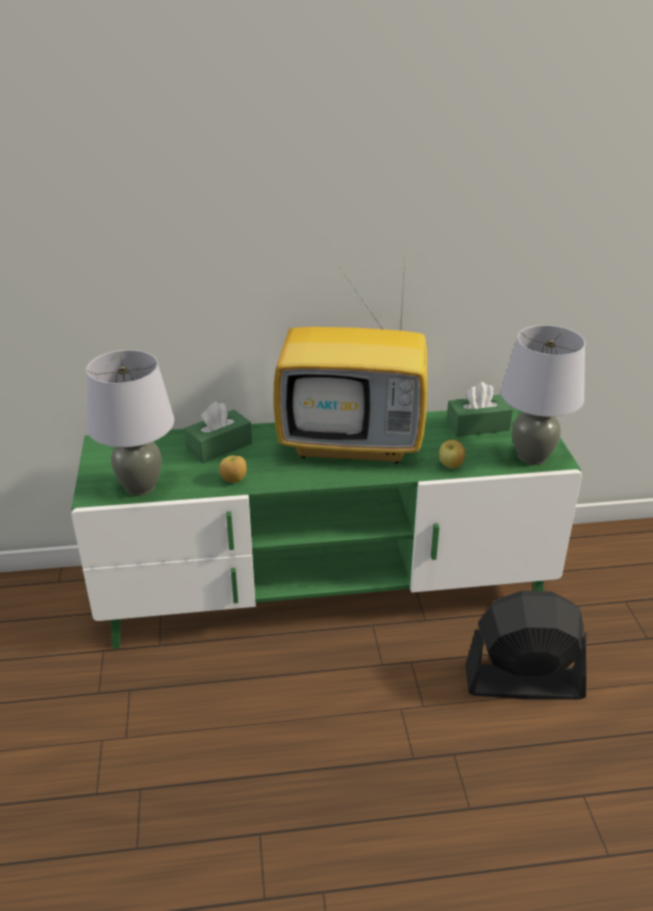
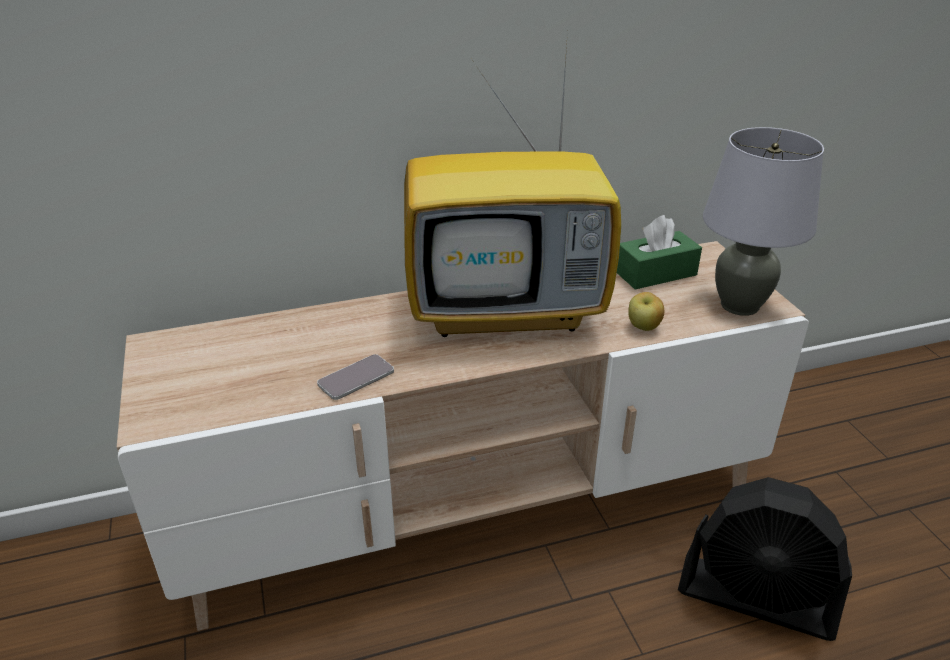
camera: 10 degrees left, 0 degrees up
green tv stand [71,407,582,649] -> beige tv stand [117,241,809,631]
grey table lamp [86,350,174,496] -> none
green tissue box [184,402,252,463] -> none
apple [219,456,247,483] -> phone [317,354,394,400]
black fan [465,591,587,700] -> black fan turned 150 degrees counterclockwise [678,477,852,641]

